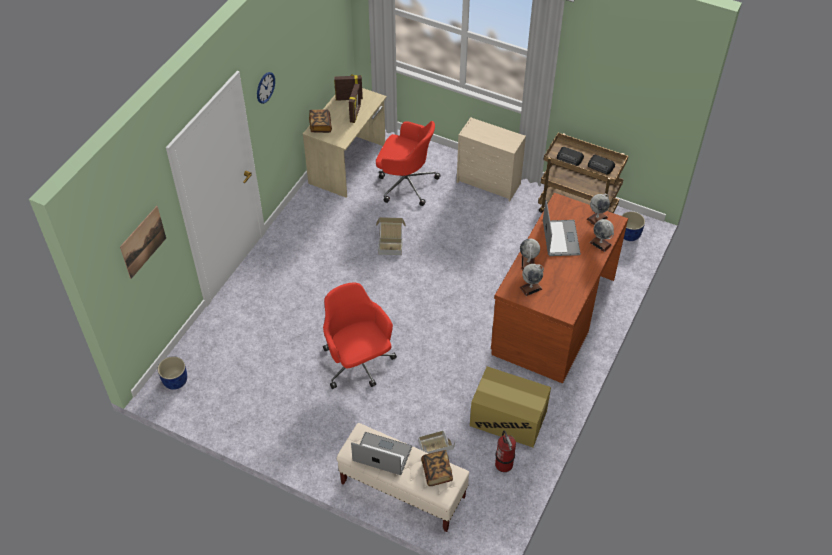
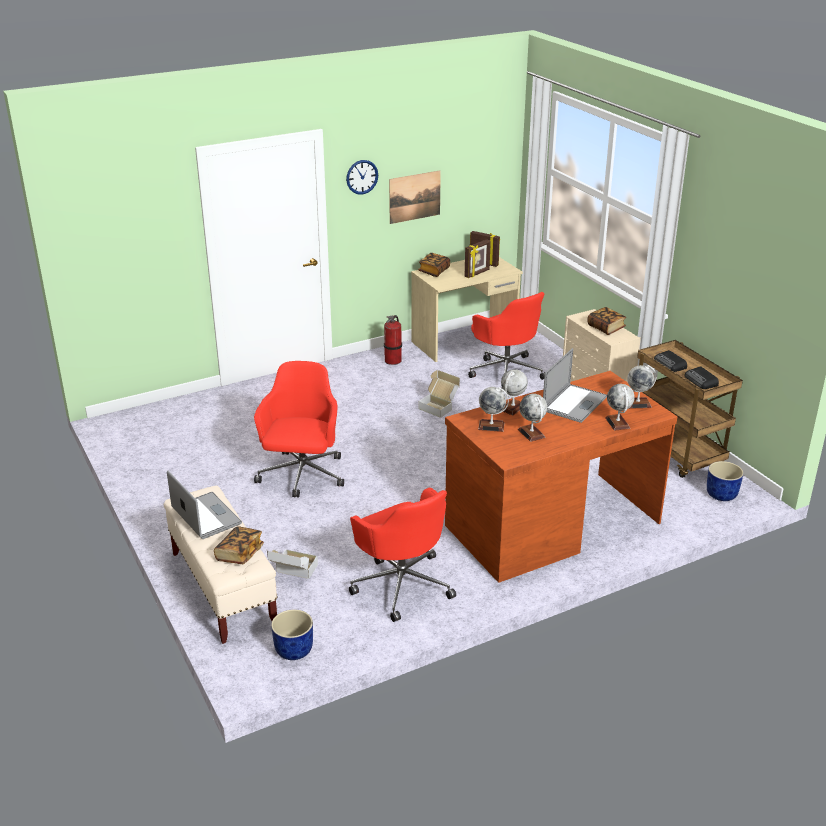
camera: 35 degrees right, 20 degrees down
picture [120,206,166,279] -> picture moved to [389,170,441,224]
blue planter [157,356,187,390] -> blue planter moved to [271,609,313,660]
cardboard box [470,366,551,447] -> red office chair [349,488,456,622]
fire extinguisher [495,430,516,472] -> fire extinguisher moved to [384,315,402,365]
none -> globe [518,394,547,442]
none -> book [587,307,626,335]

